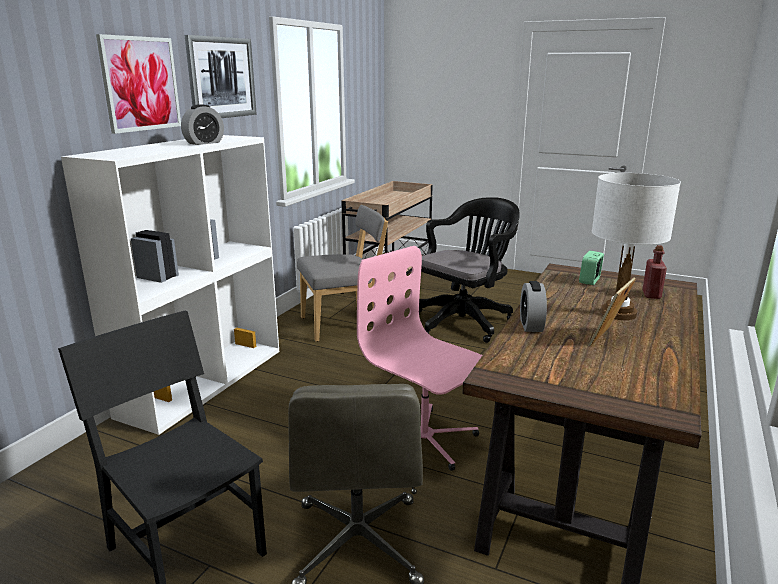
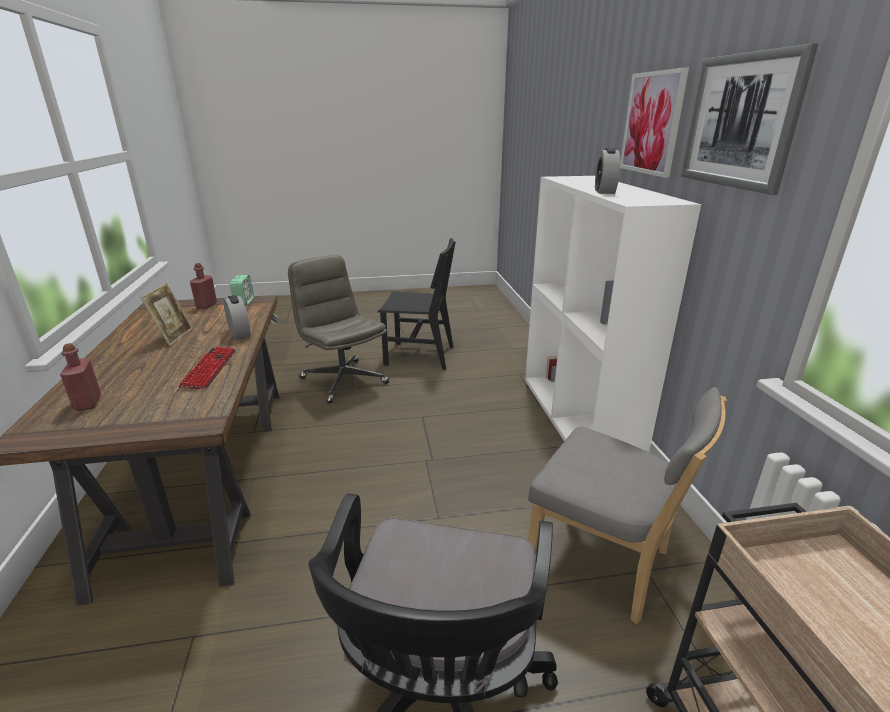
camera: 145 degrees right, 5 degrees up
grey chair [297,205,388,342] -> grey chair turned 90 degrees counterclockwise [528,387,727,624]
pink office chair [357,246,482,471] -> none
alarm clock [579,251,604,285] -> alarm clock moved to [230,275,254,305]
white table lamp [592,173,681,320] -> none
none -> keyboard [178,347,236,389]
none -> red bottle [190,263,217,309]

